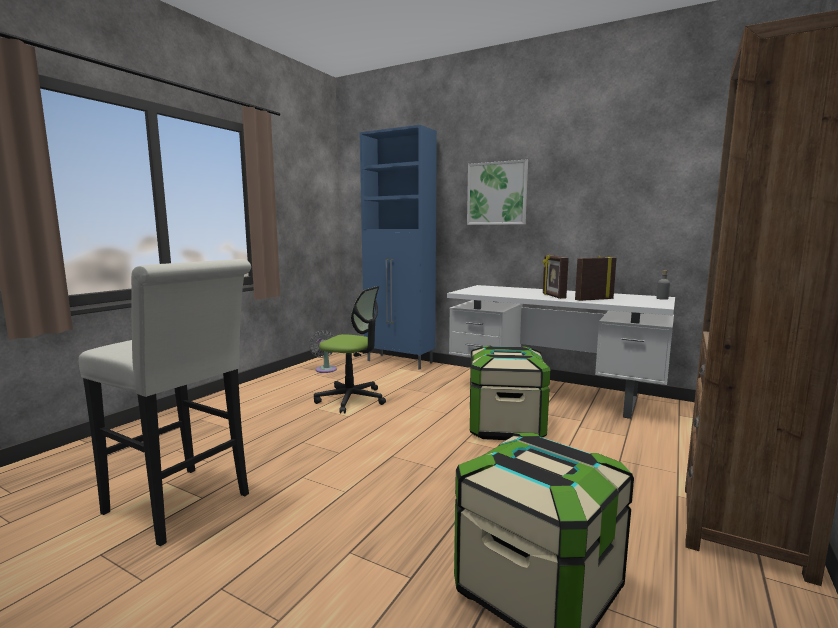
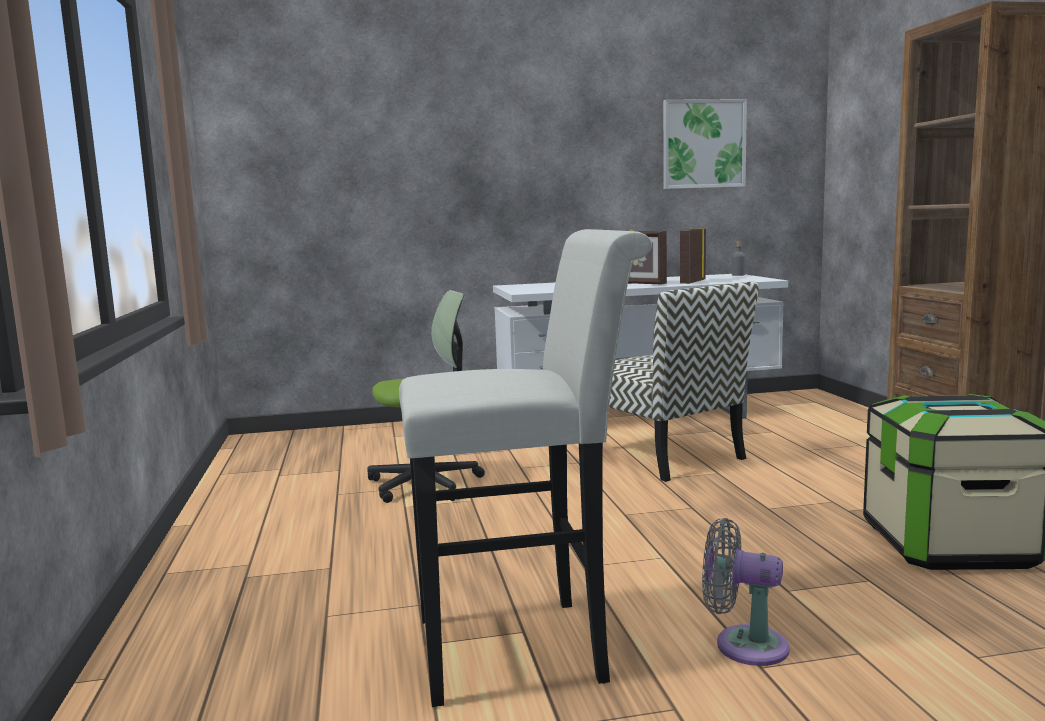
camera: 40 degrees left, 0 degrees up
grey fan [309,330,337,373] -> grey fan moved to [702,518,790,666]
blue cabinet [360,125,437,370] -> none
picture [467,159,528,225] -> picture moved to [663,99,747,189]
storage box [470,345,550,440] -> chair [609,282,759,482]

